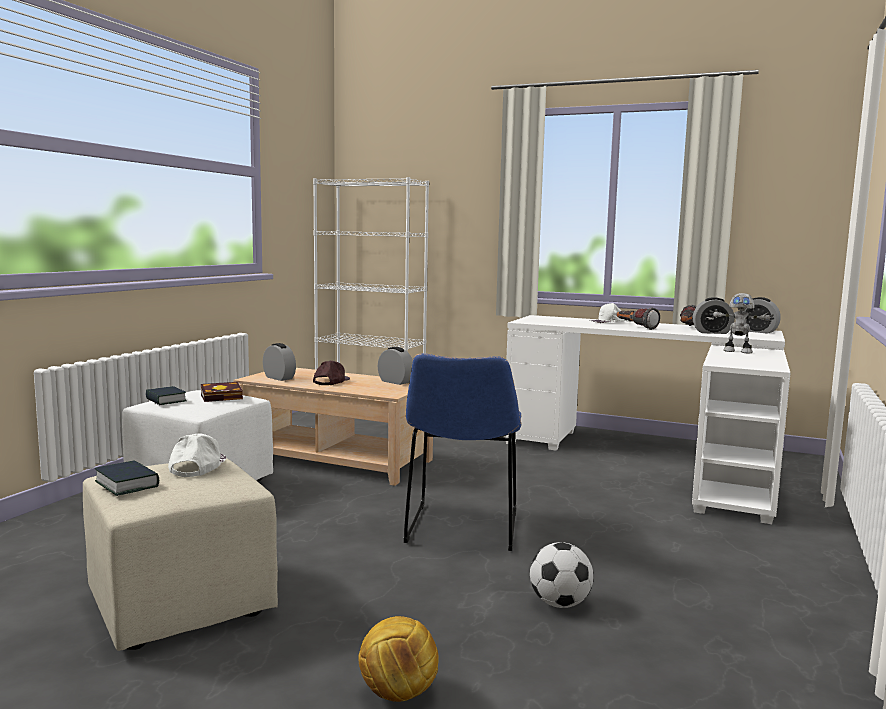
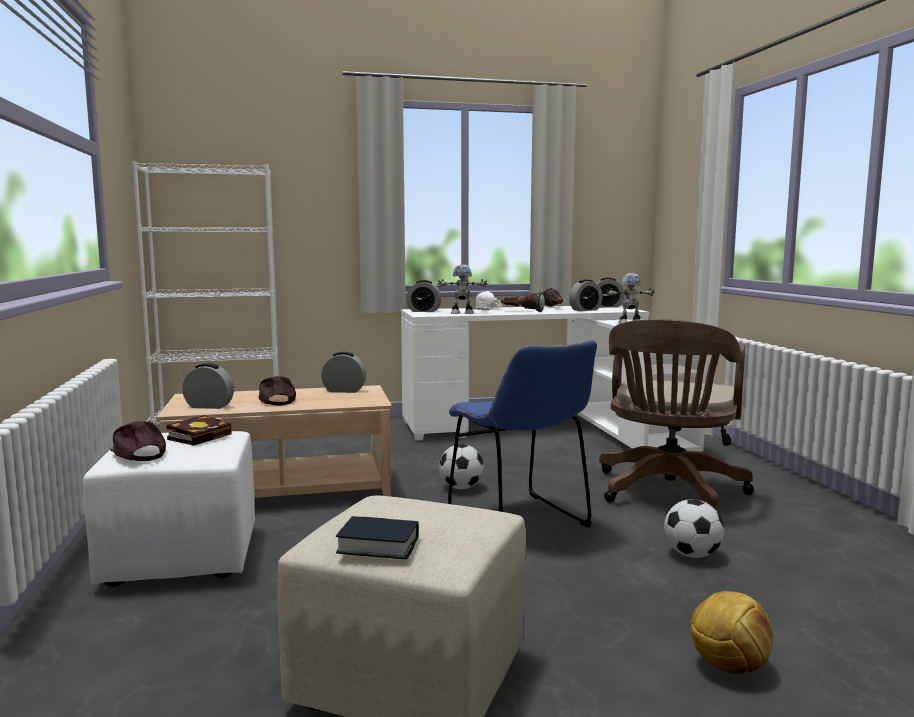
camera: 35 degrees left, 0 degrees up
book [146,386,187,405] -> brown cap [110,421,166,461]
white cap [168,433,226,477] -> none
none -> alarm clock [406,280,441,312]
none -> toy robot [437,264,487,314]
none -> football [439,444,484,489]
none -> brown office chair [599,319,754,508]

